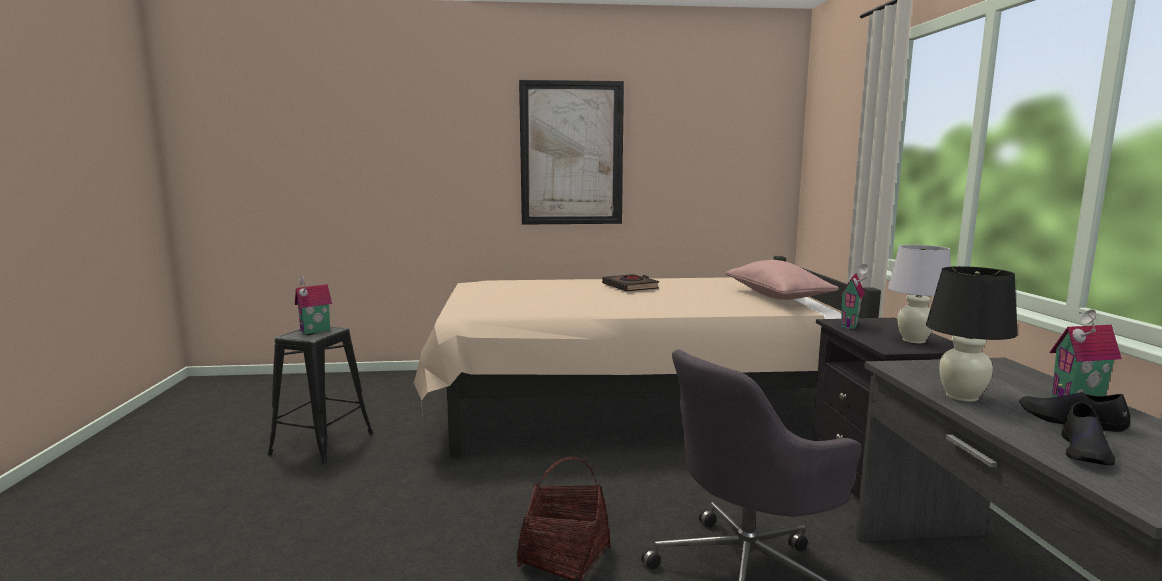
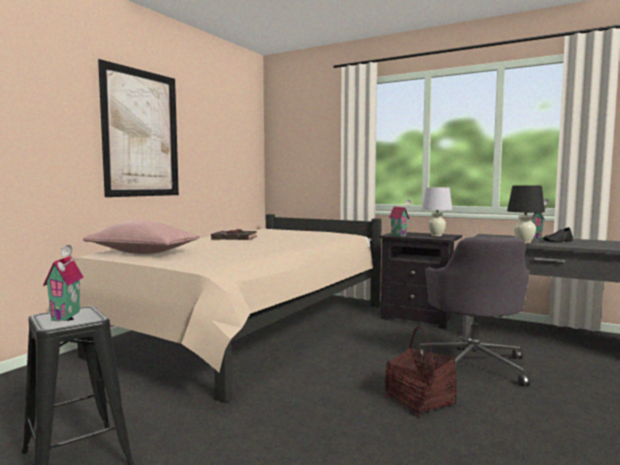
camera: 55 degrees left, 5 degrees down
pink pillow [725,260,839,300] -> pink pillow moved to [83,220,200,254]
black shoe [1062,401,1116,465] -> none

